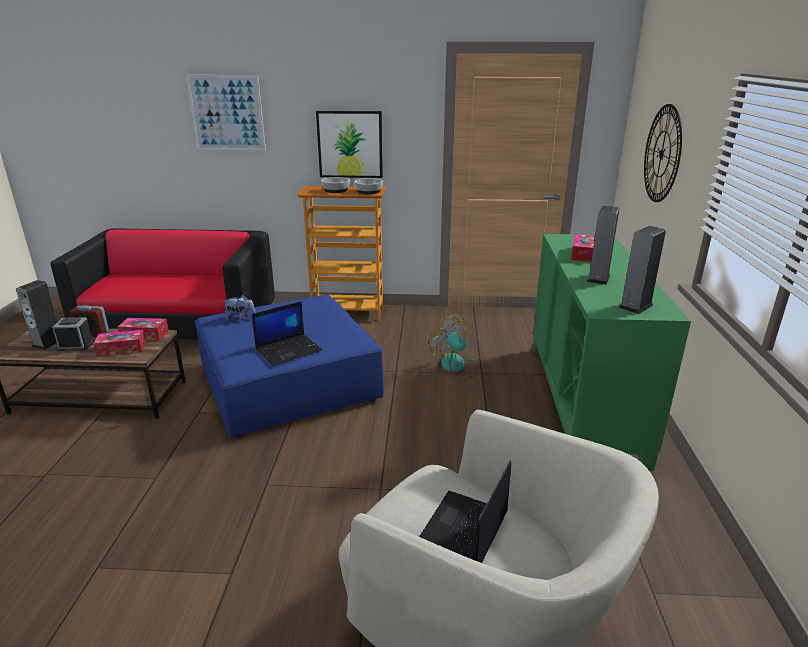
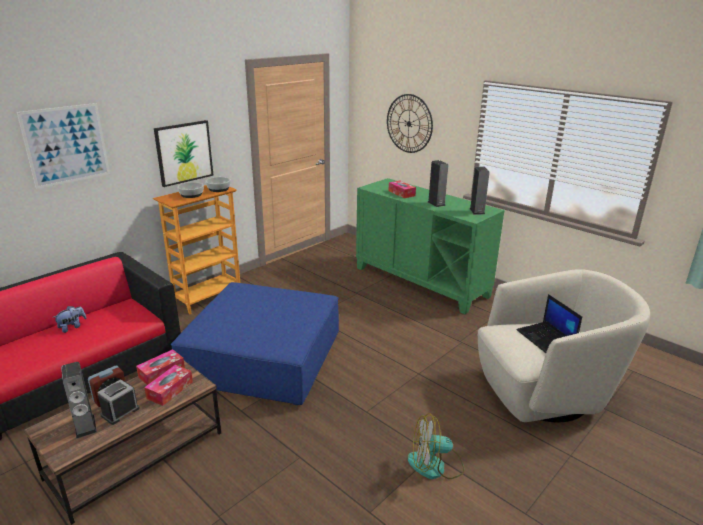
camera: 50 degrees left, 0 degrees up
plush toy [222,295,256,321] -> plush toy moved to [53,306,86,333]
laptop [252,301,322,366] -> none
fan [429,315,485,378] -> fan moved to [408,413,464,479]

